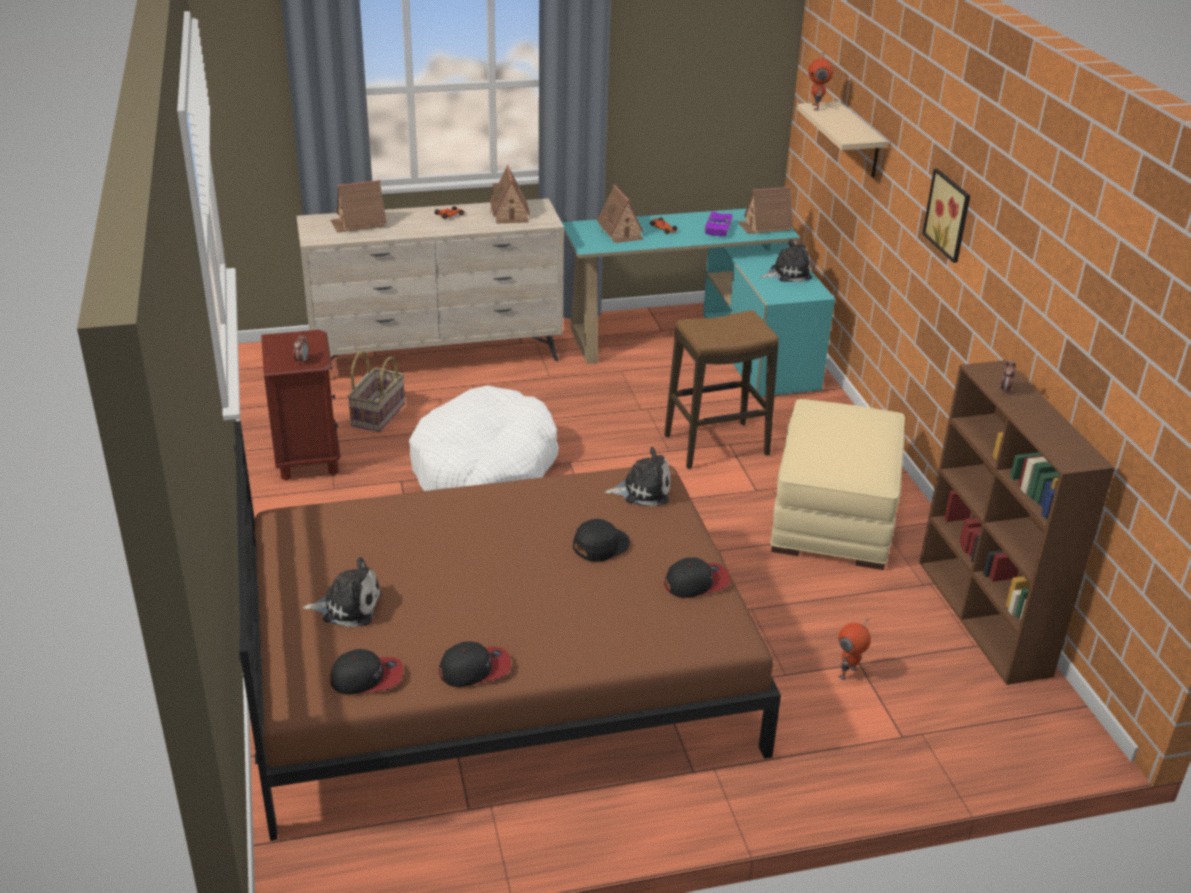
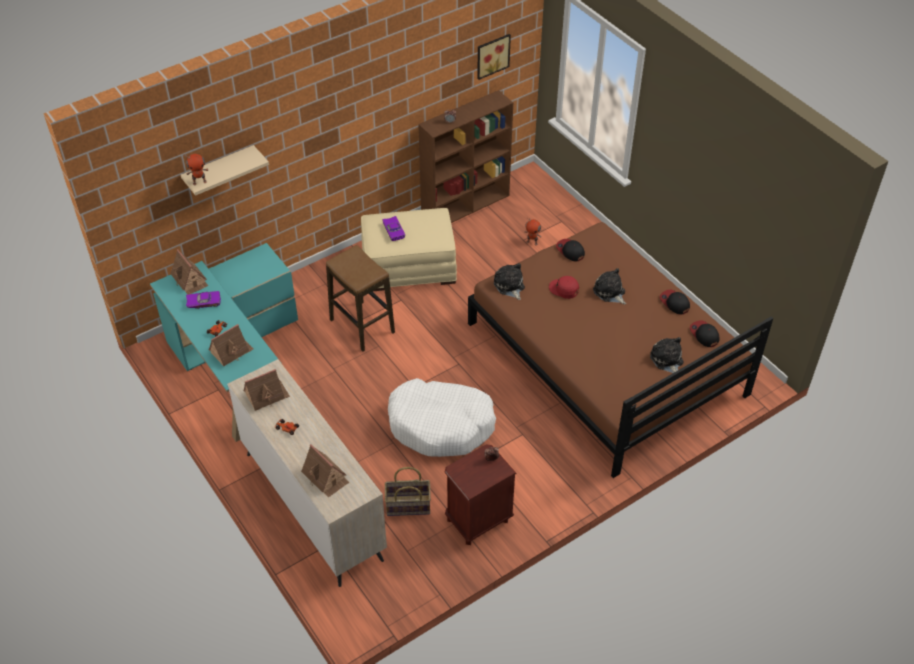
camera: 110 degrees left, 15 degrees up
black cap [573,519,630,562] -> red cap [549,276,579,299]
plush toy [761,239,812,282] -> plush toy moved to [593,268,626,304]
picture [922,169,970,263] -> picture moved to [477,34,511,80]
none -> purple toy car [382,216,405,241]

